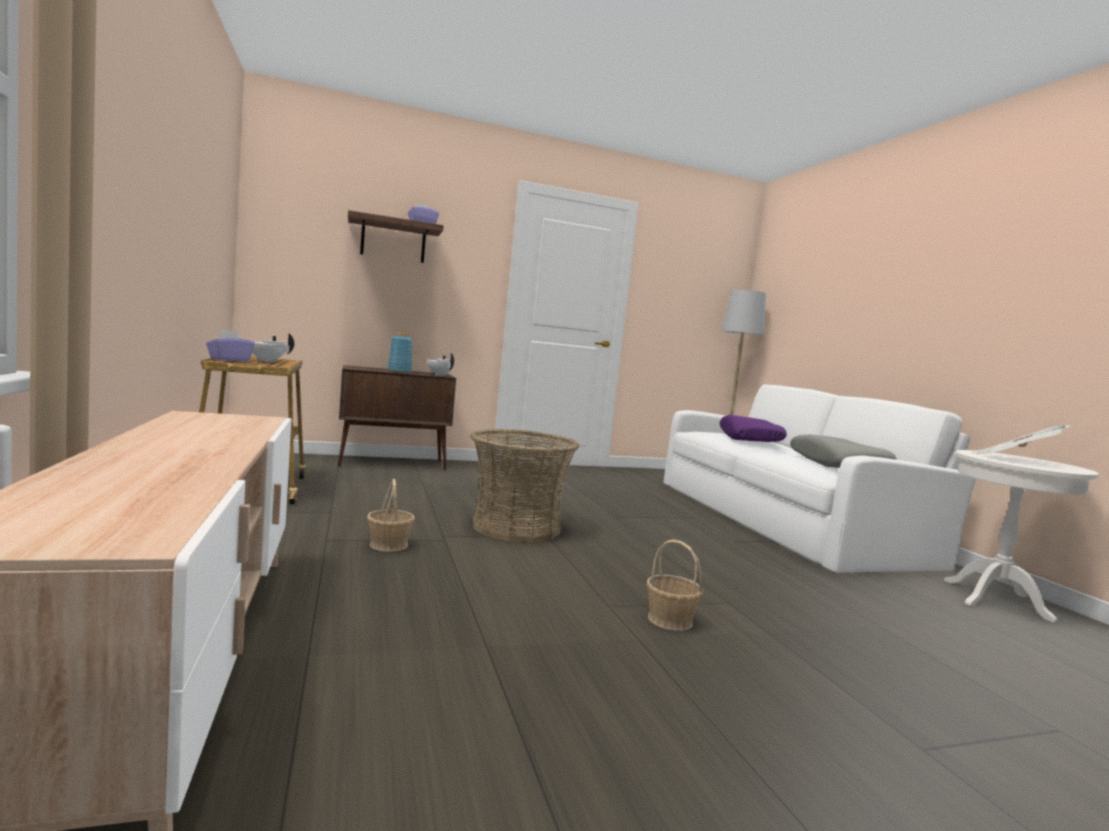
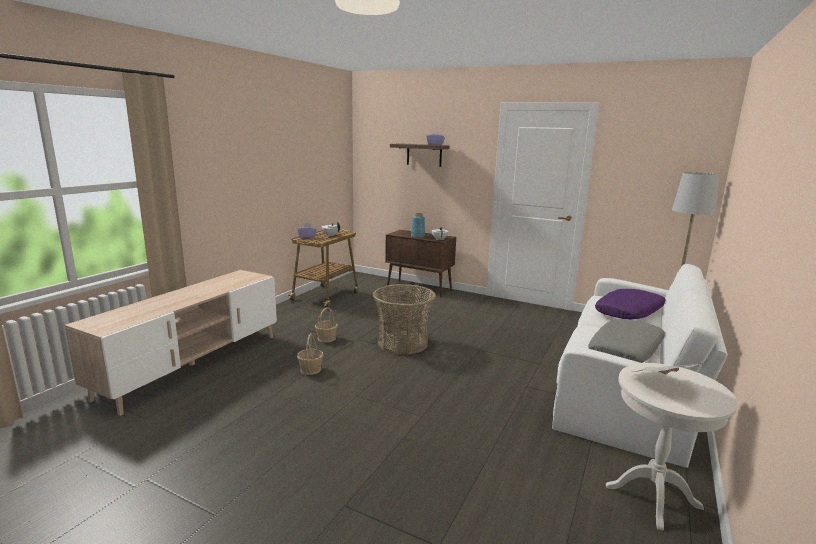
camera: 45 degrees right, 10 degrees up
basket [647,540,703,631] -> basket moved to [297,333,323,375]

